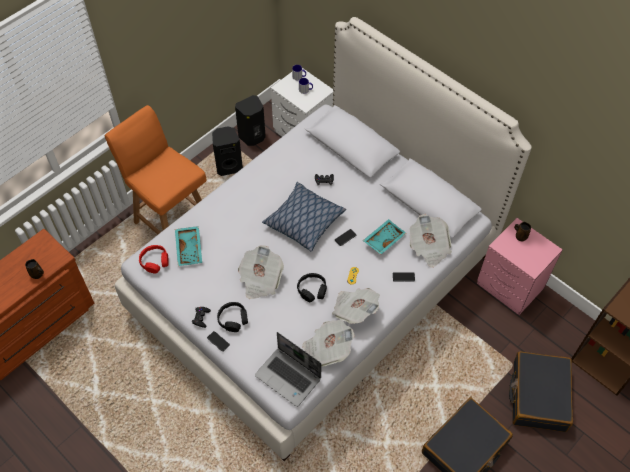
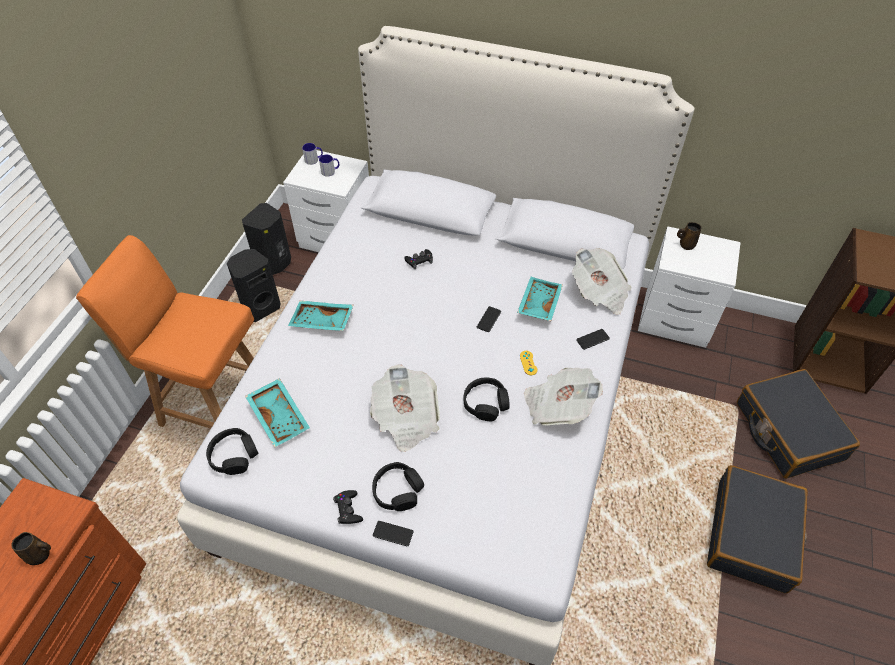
camera: 25 degrees left, 5 degrees down
red headphones [139,245,168,274] -> black headphones [206,428,258,475]
laptop [255,332,322,407] -> none
pillow [262,182,346,251] -> none
newspaper [302,319,355,367] -> none
pink nightstand [477,218,563,315] -> white nightstand [638,226,741,348]
none -> turquoise tray [288,301,354,331]

